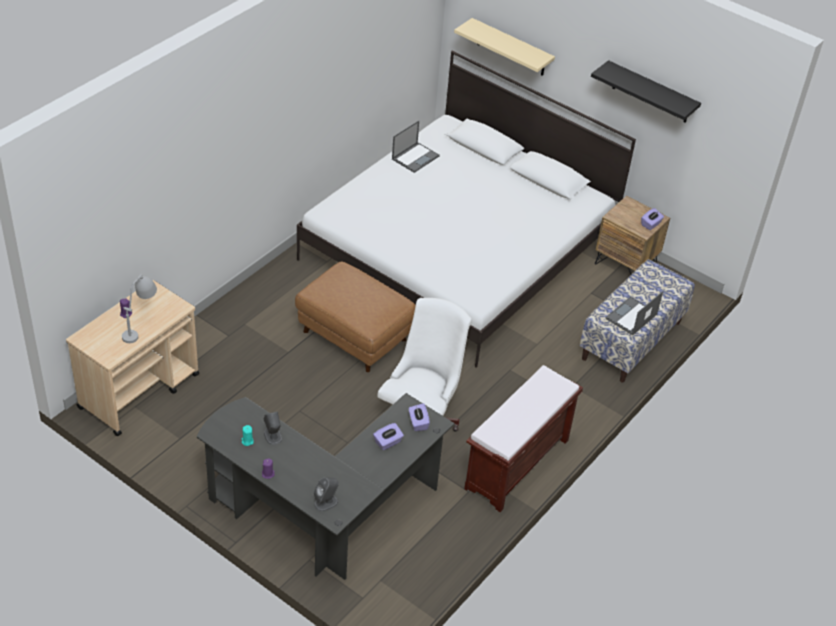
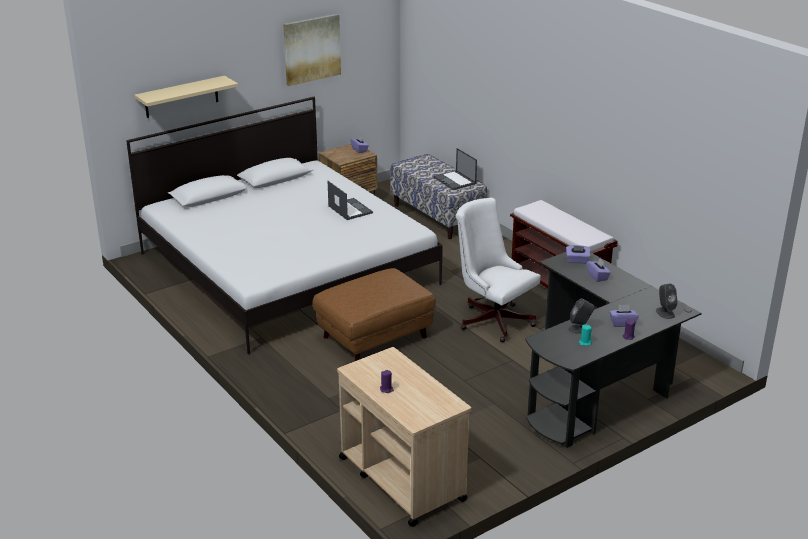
camera: 70 degrees left, 15 degrees down
grey table lamp [122,274,157,343] -> none
laptop [392,121,440,173] -> laptop moved to [328,181,373,220]
black shelf [591,60,701,123] -> picture [283,14,341,86]
none -> purple tissue box [610,305,639,327]

